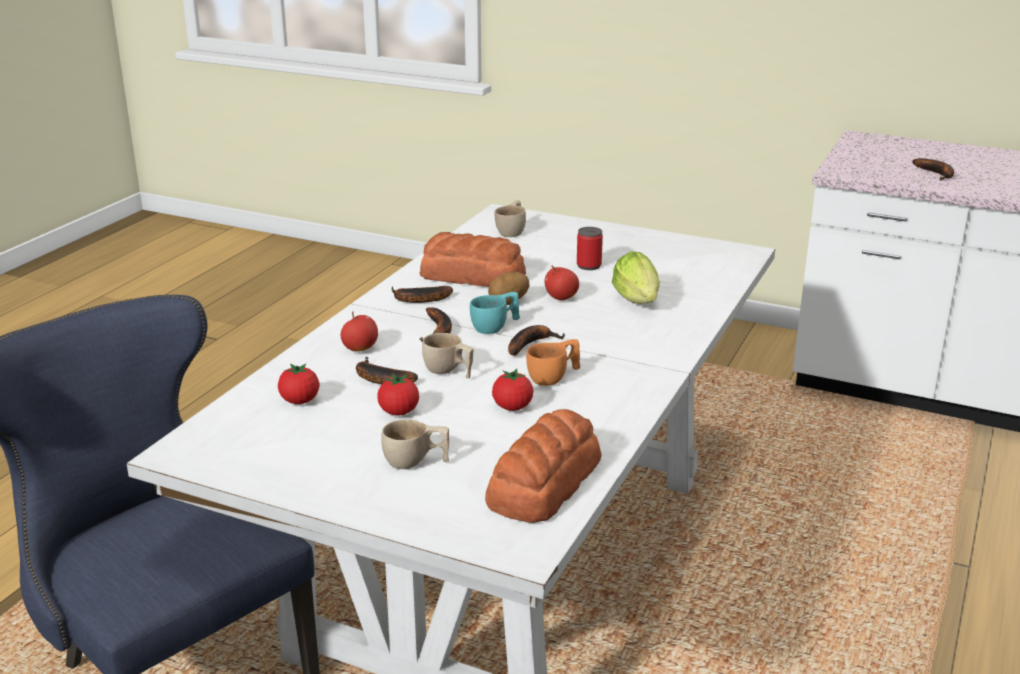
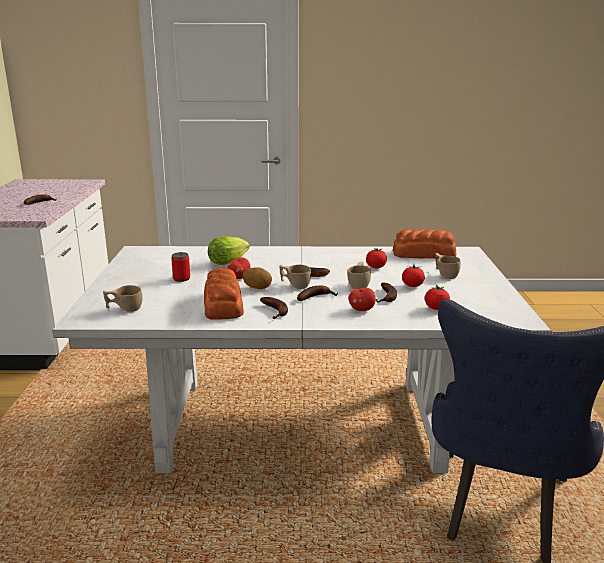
camera: 115 degrees left, 5 degrees down
turquoise cup [470,292,520,334] -> beige cup [279,265,311,289]
orange cup [526,339,580,386] -> none

